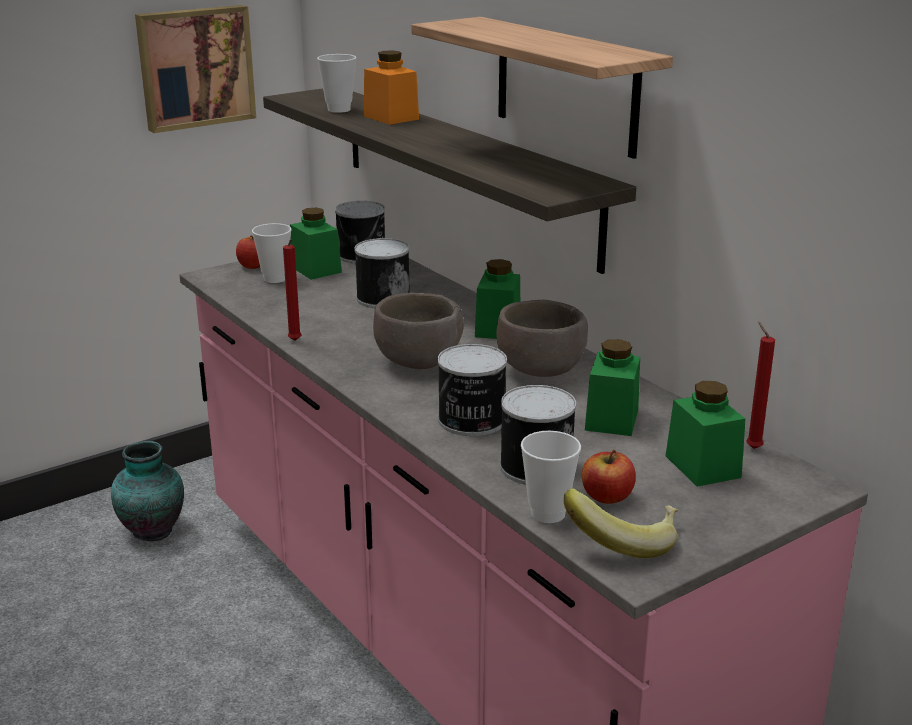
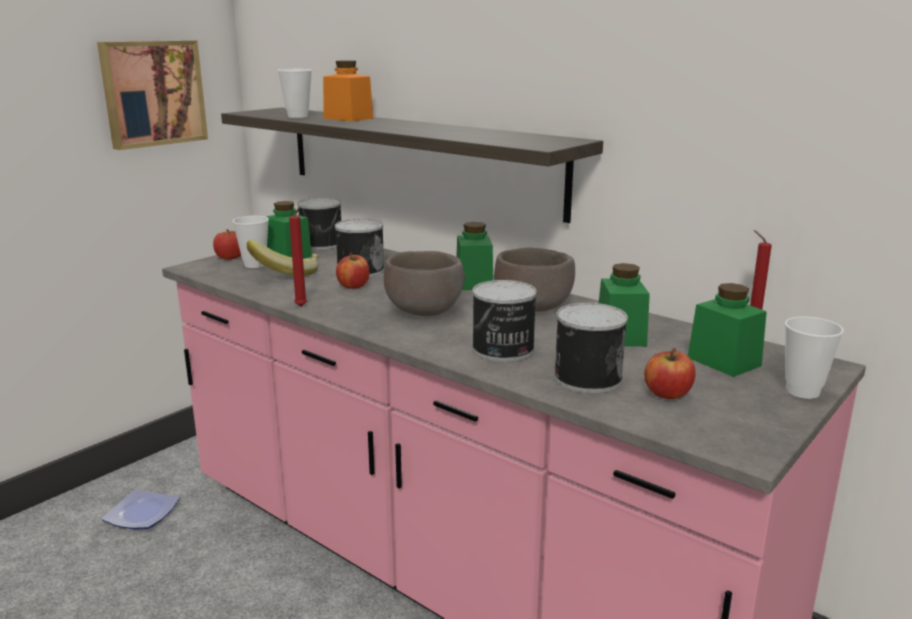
camera: 15 degrees left, 5 degrees down
vase [111,441,184,541] -> plate [101,490,180,529]
shelf [411,17,673,159] -> none
cup [521,431,581,523] -> cup moved to [785,316,844,399]
banana [564,488,678,558] -> banana moved to [247,240,319,276]
none -> apple [336,253,369,289]

